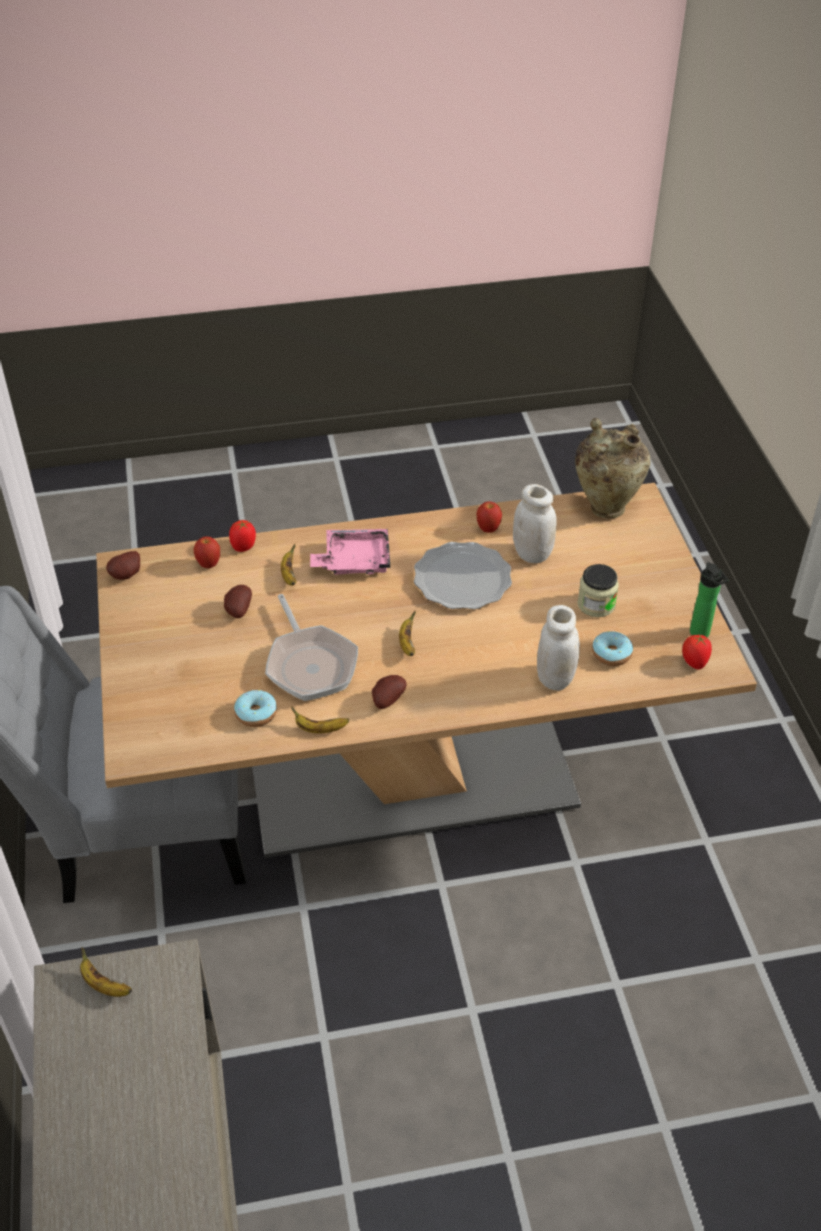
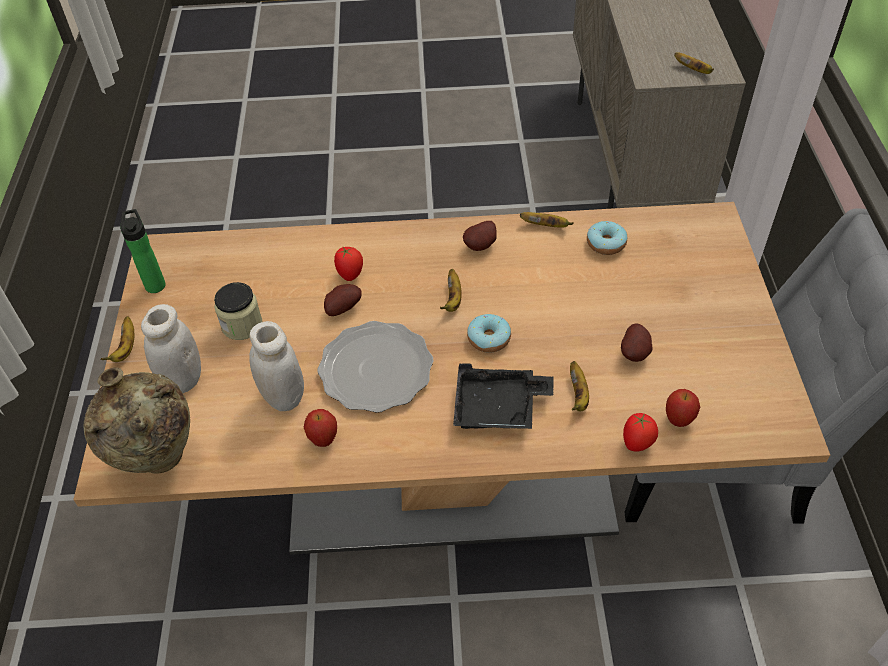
camera: 170 degrees left, 5 degrees up
potato [106,551,140,580] -> potato moved to [324,284,362,316]
frying pan [265,594,358,701] -> none
pink tray [310,529,390,575] -> black tray [453,363,554,429]
white jar [537,605,580,691] -> white jar moved to [141,304,201,393]
donut [592,631,633,666] -> donut moved to [467,314,511,353]
tomato [682,635,712,670] -> tomato moved to [334,247,363,281]
none -> banana [101,316,134,362]

